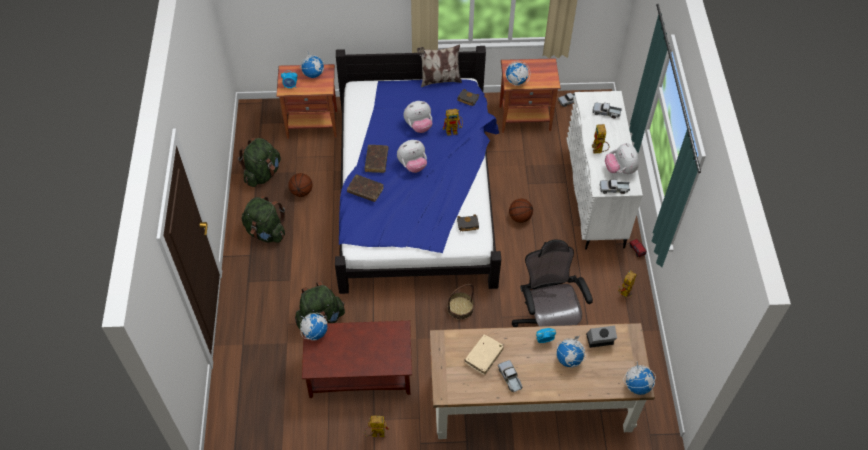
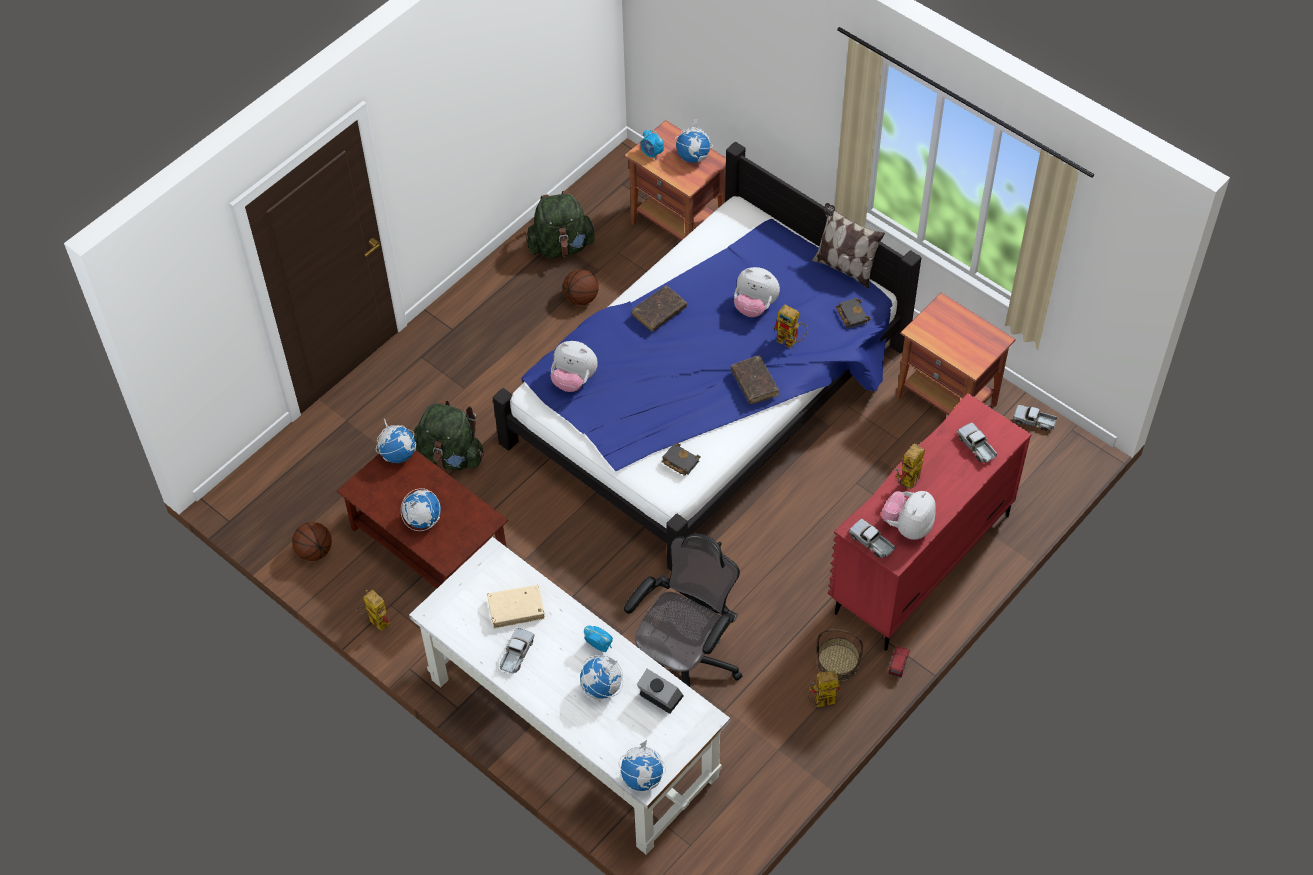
camera: 45 degrees right, 0 degrees up
green backpack [242,196,285,243] -> none
brown book [347,174,384,202] -> brown book moved to [731,355,779,404]
plush toy [397,140,427,173] -> plush toy moved to [551,341,598,392]
brown desk [430,323,655,439] -> white desk [409,537,730,855]
basket [447,284,474,320] -> basket moved to [816,629,863,682]
globe [506,61,530,86] -> globe moved to [401,488,441,531]
basketball [509,199,533,223] -> basketball moved to [292,522,332,561]
white dresser [566,91,643,250] -> red dresser [828,393,1032,651]

